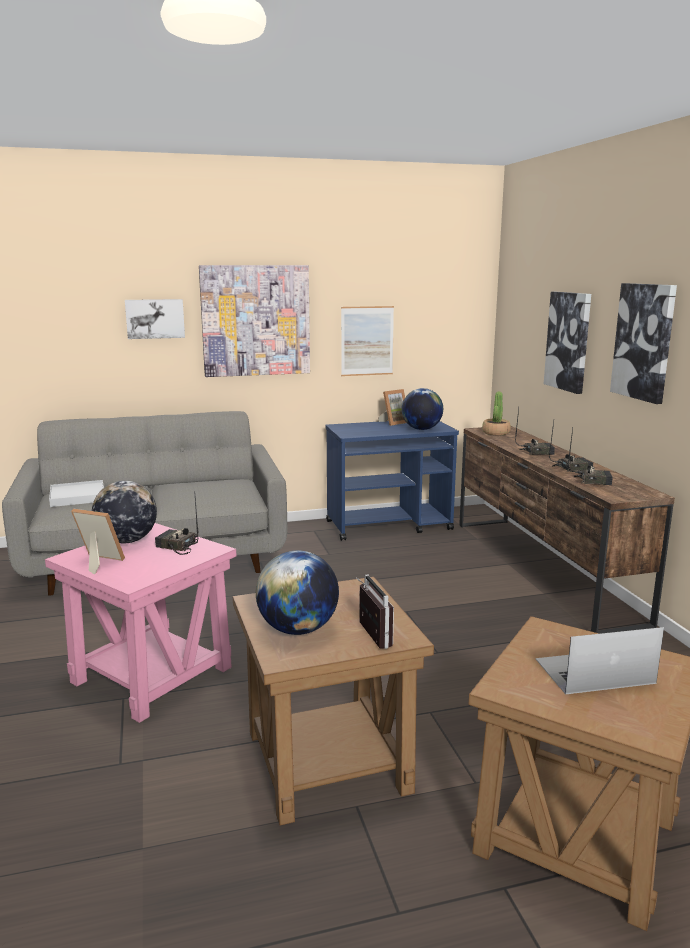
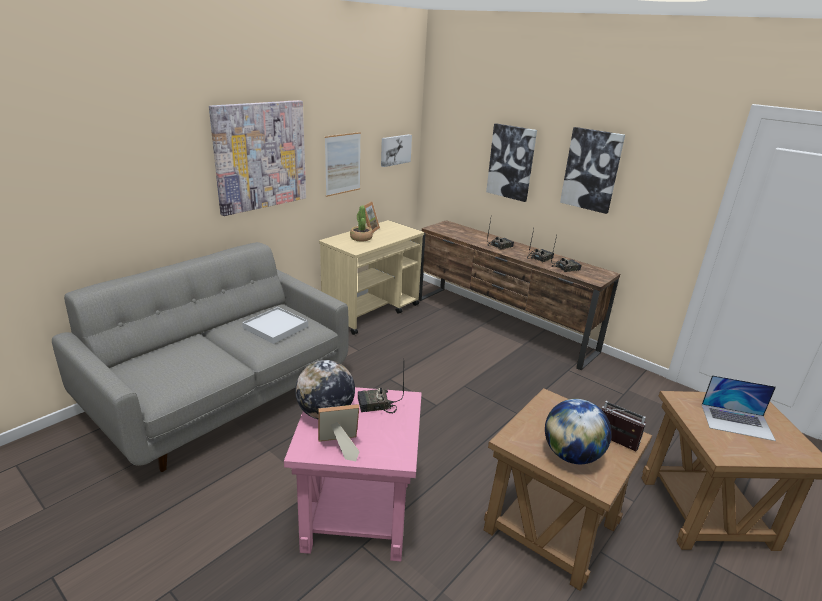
camera: 35 degrees left, 10 degrees up
white tray [49,480,104,507] -> white tray moved to [242,307,308,344]
picture [125,299,185,339] -> picture moved to [381,134,412,167]
blue cart [326,421,459,541] -> beige cart [319,220,424,335]
globe [402,388,443,430] -> none
potted plant [482,392,511,435] -> potted plant moved to [350,206,373,242]
laptop [536,627,664,694] -> laptop turned 120 degrees counterclockwise [702,375,776,441]

